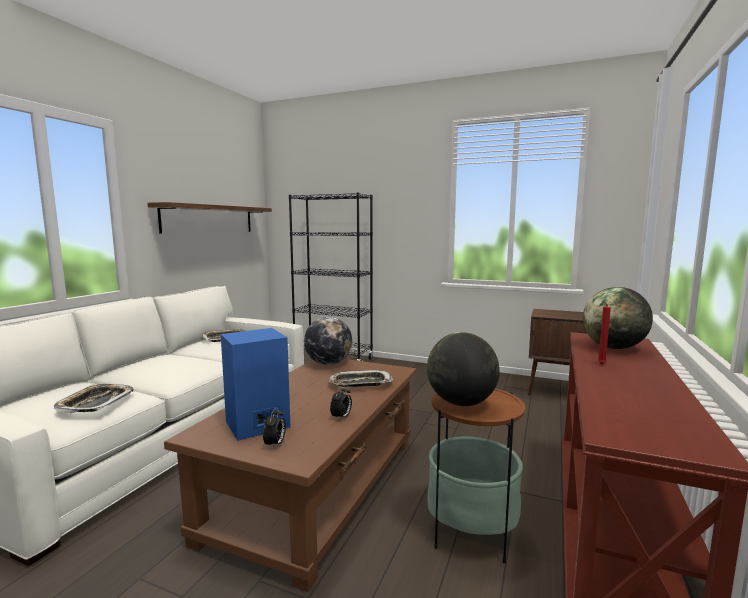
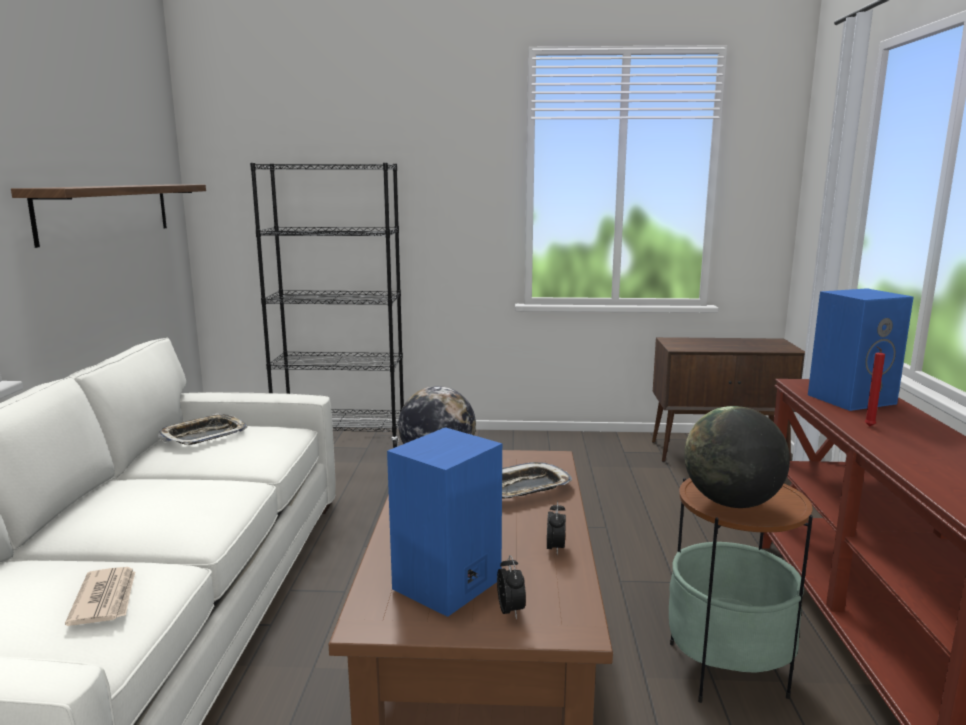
camera: 20 degrees left, 5 degrees up
tray [54,384,134,414] -> newspaper [65,567,135,626]
globe [583,287,653,349] -> blue speaker [808,288,914,411]

